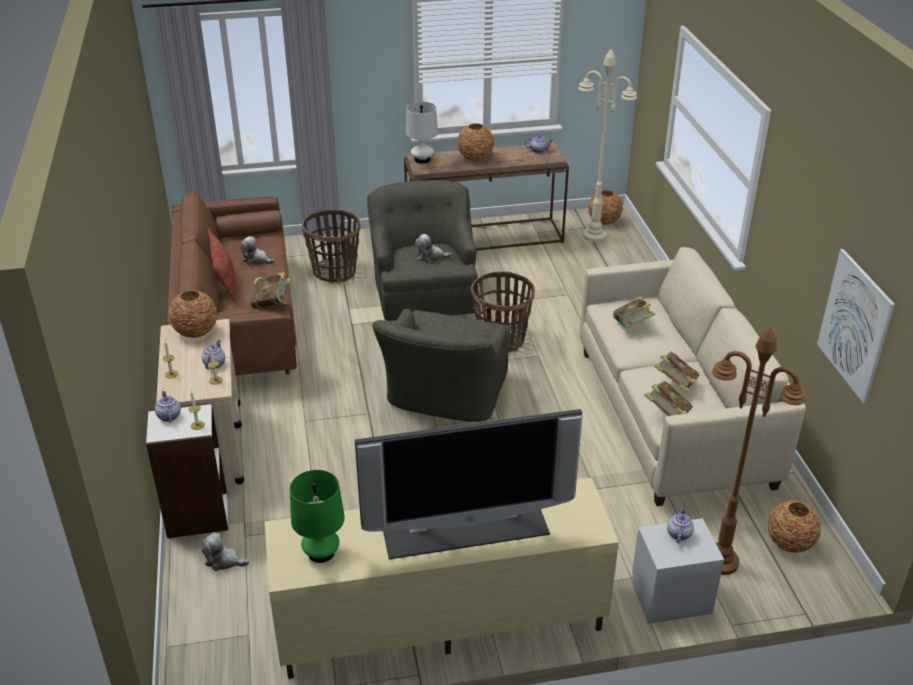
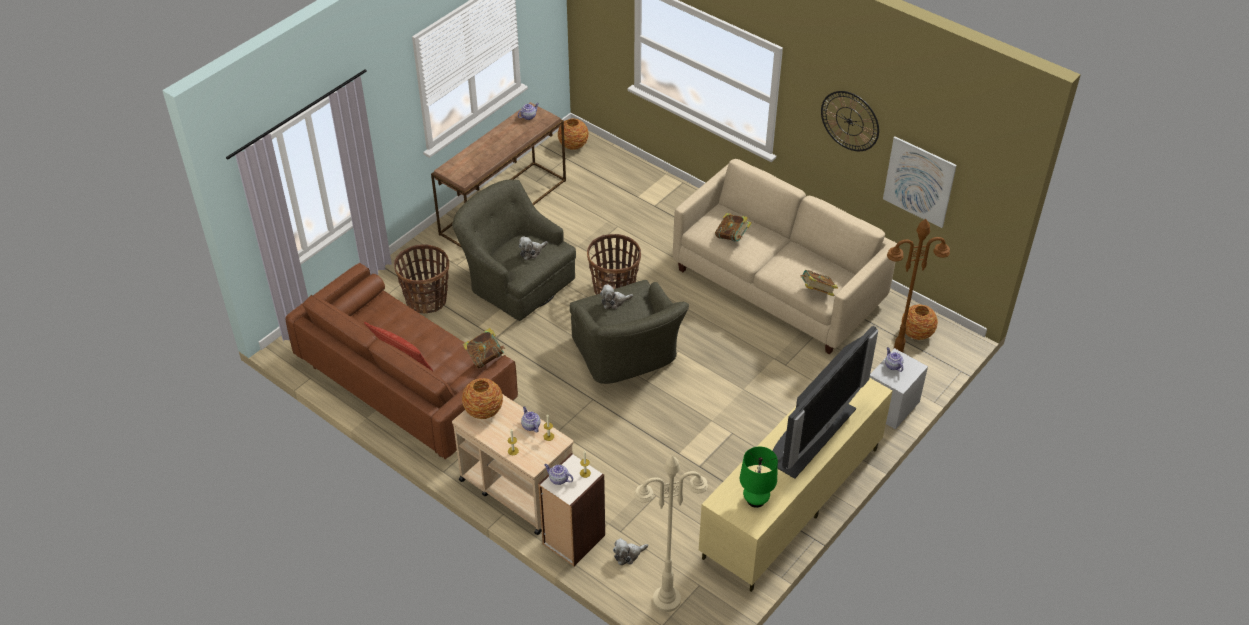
camera: 40 degrees left, 10 degrees up
plush toy [240,236,275,265] -> plush toy moved to [600,284,633,309]
white table lamp [406,102,438,164] -> none
vase [457,123,494,161] -> none
beige floor lamp [578,49,637,242] -> beige floor lamp moved to [635,456,708,612]
book [654,352,700,392] -> none
none -> wall clock [821,91,879,151]

